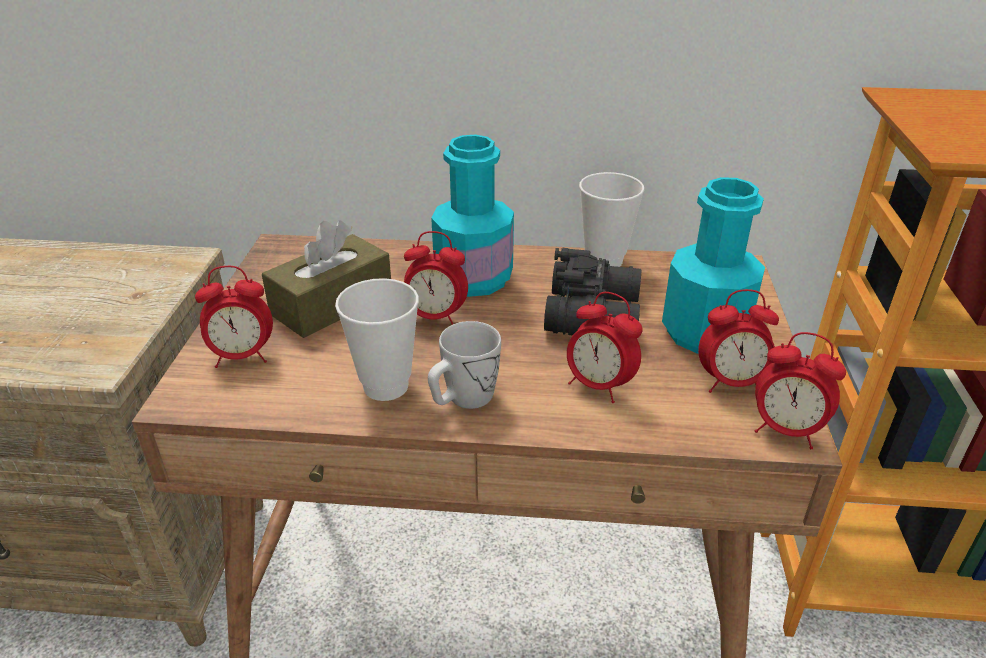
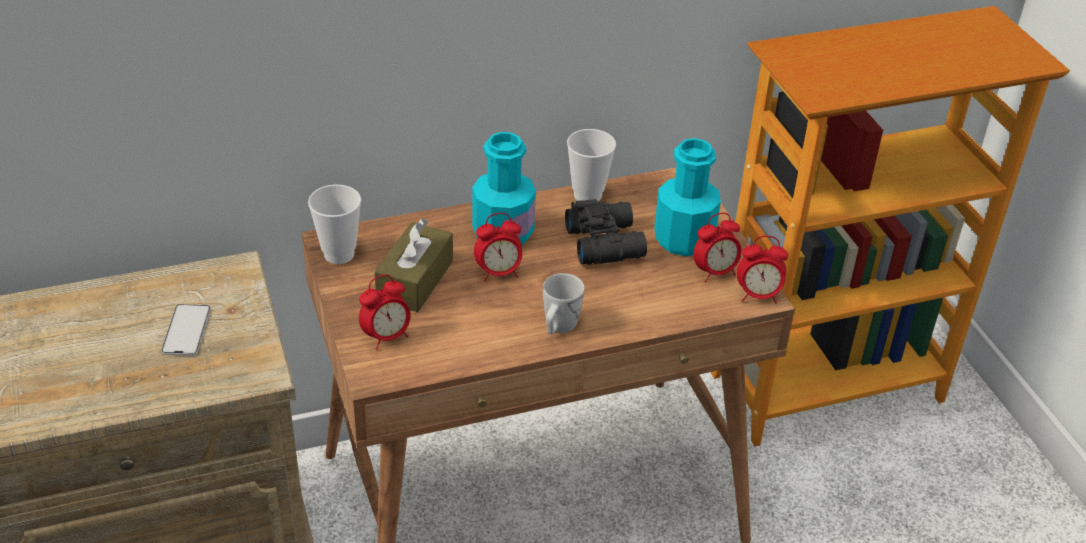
camera: 25 degrees left, 5 degrees up
cup [335,278,419,401] -> cup moved to [308,184,361,264]
alarm clock [567,292,642,403] -> none
none -> phone [161,304,211,356]

